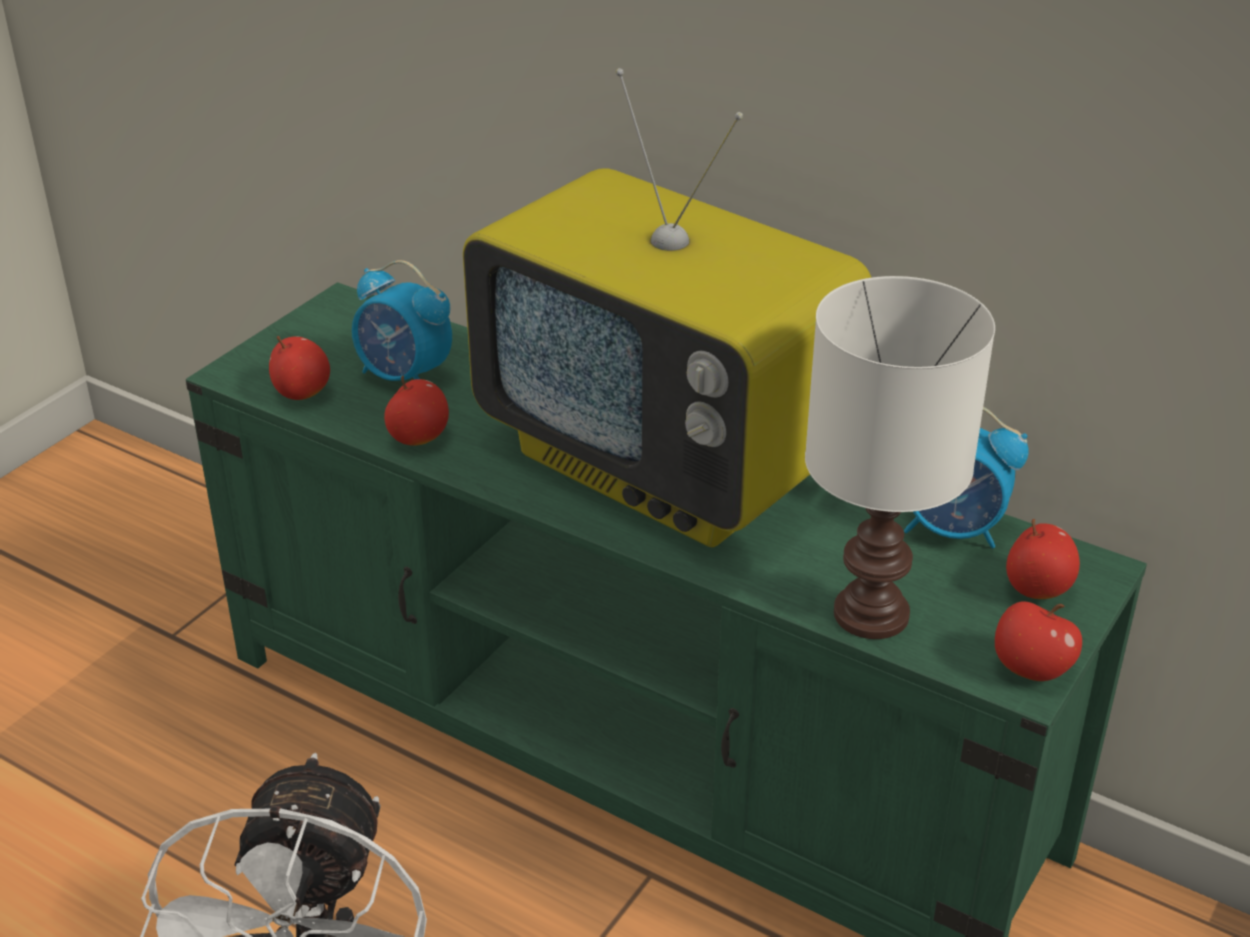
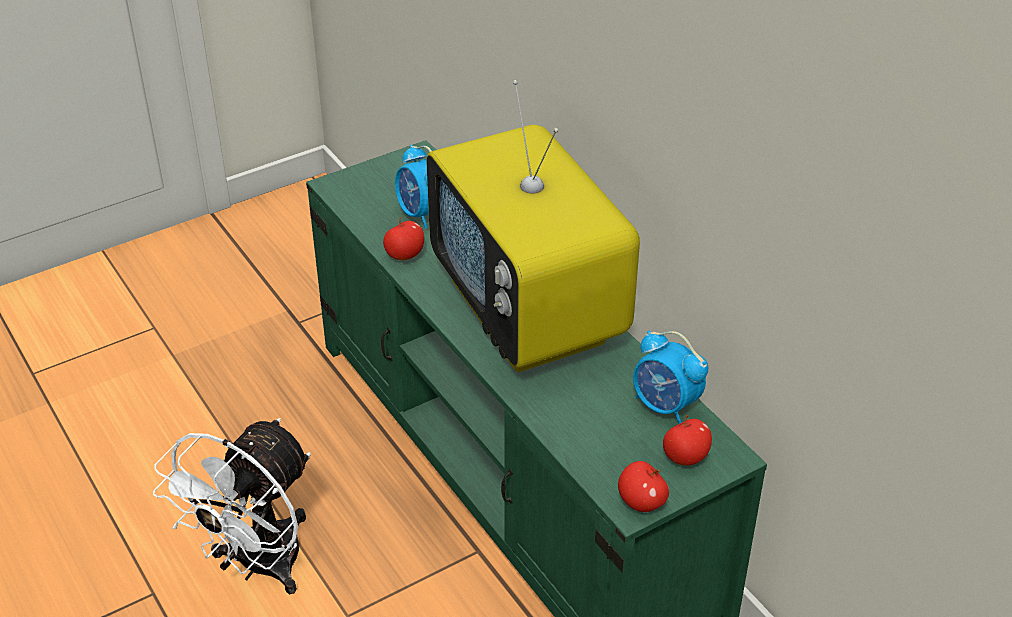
camera: 25 degrees right, 5 degrees up
apple [269,336,330,400] -> none
white table lamp [805,276,995,639] -> none

